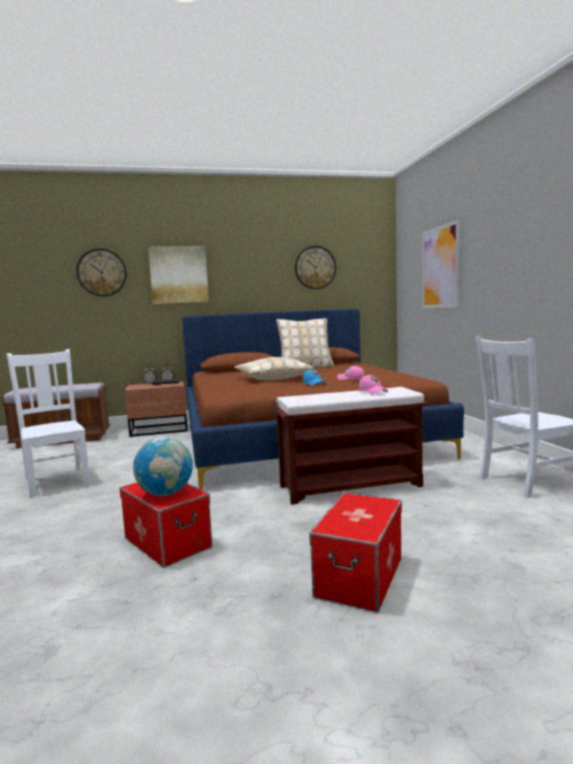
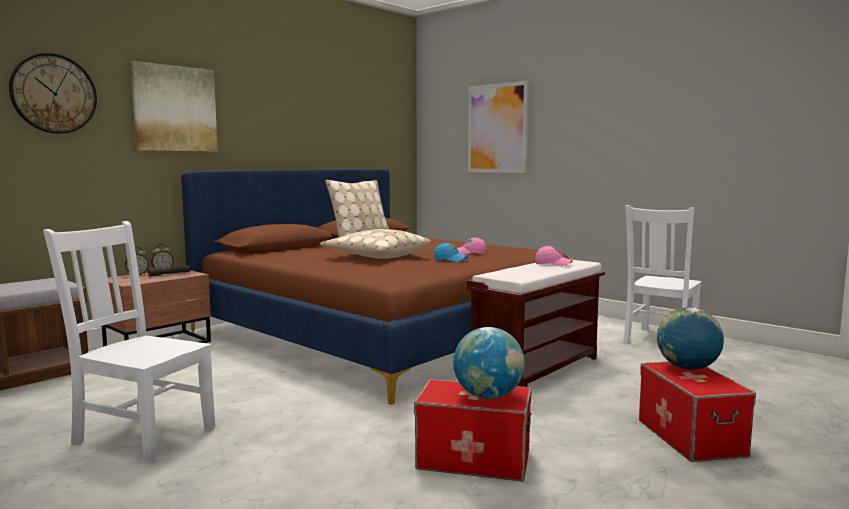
camera: 35 degrees left, 0 degrees up
wall clock [295,246,336,289] -> none
none -> globe [657,307,724,370]

